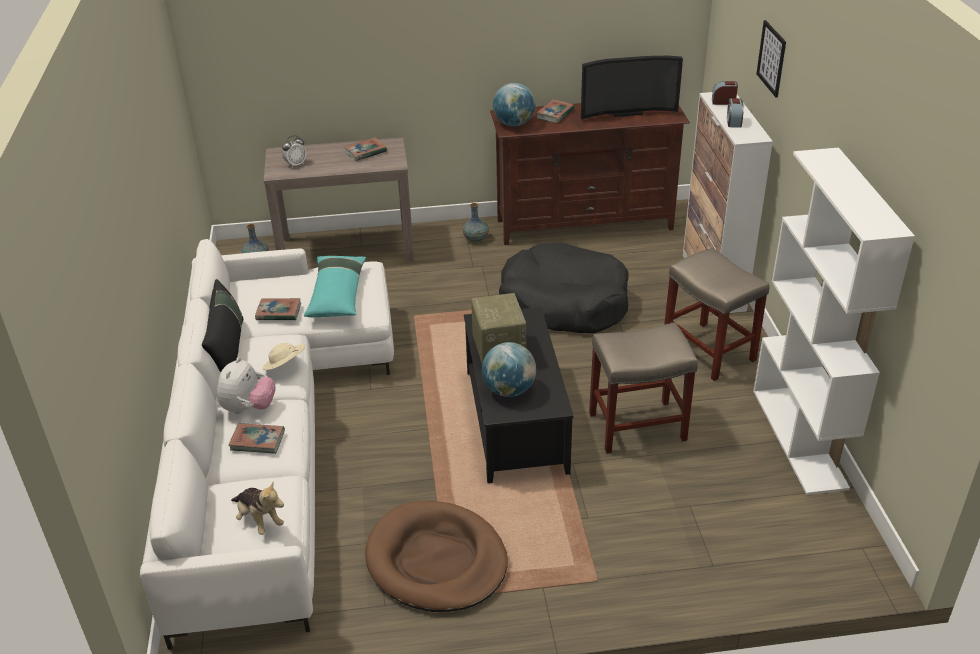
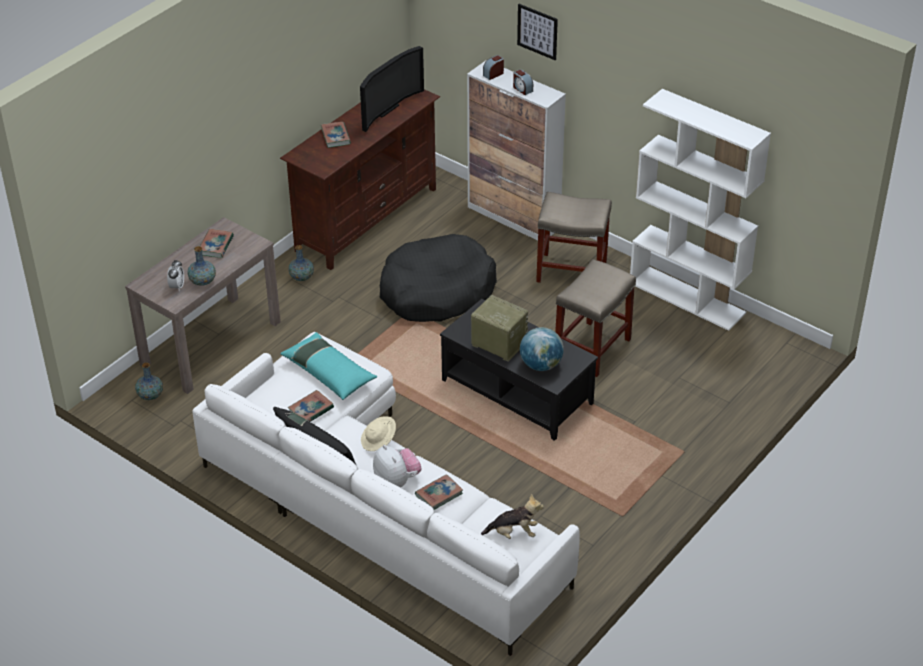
camera: 45 degrees left, 5 degrees up
brown dog bed [365,501,508,612] -> none
globe [493,83,536,126] -> none
none -> vase [188,246,216,286]

